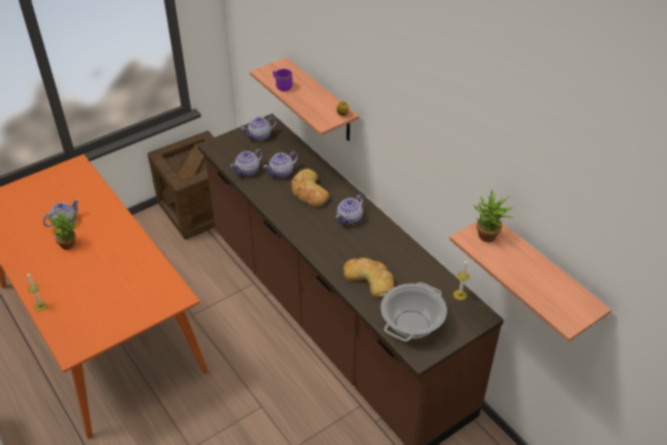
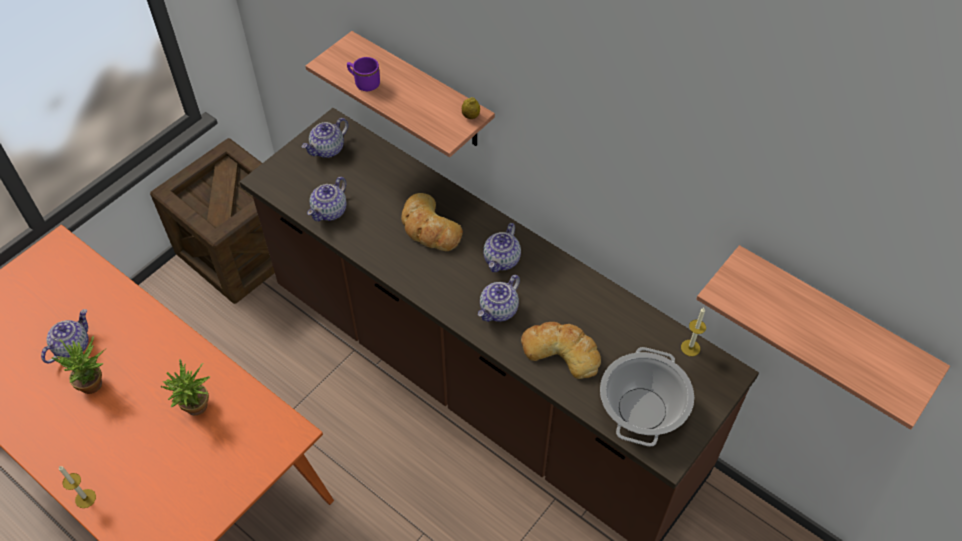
camera: 15 degrees left, 10 degrees up
teapot [263,151,298,178] -> teapot moved to [478,275,520,322]
potted plant [474,189,513,242] -> potted plant moved to [161,359,211,415]

